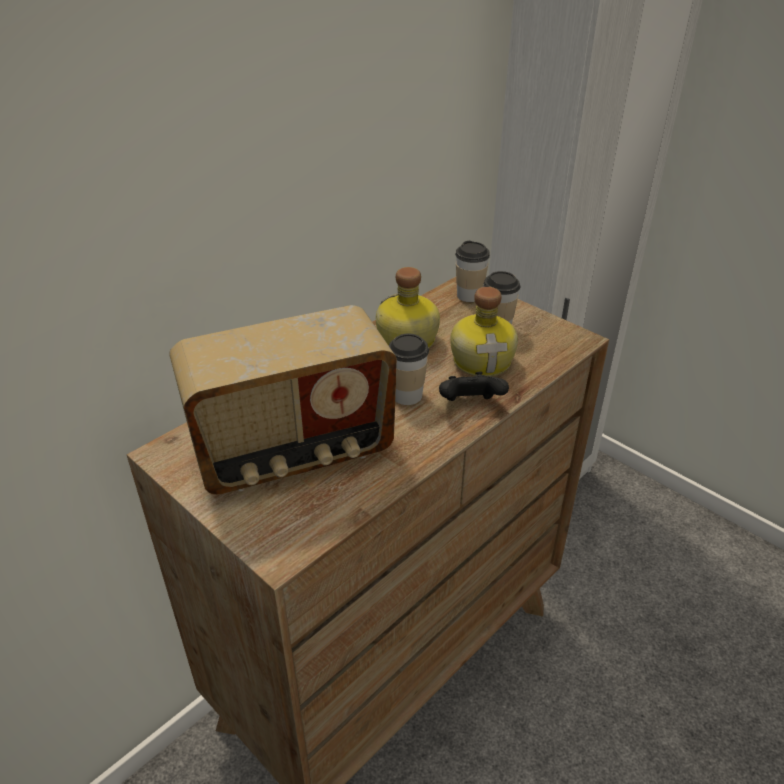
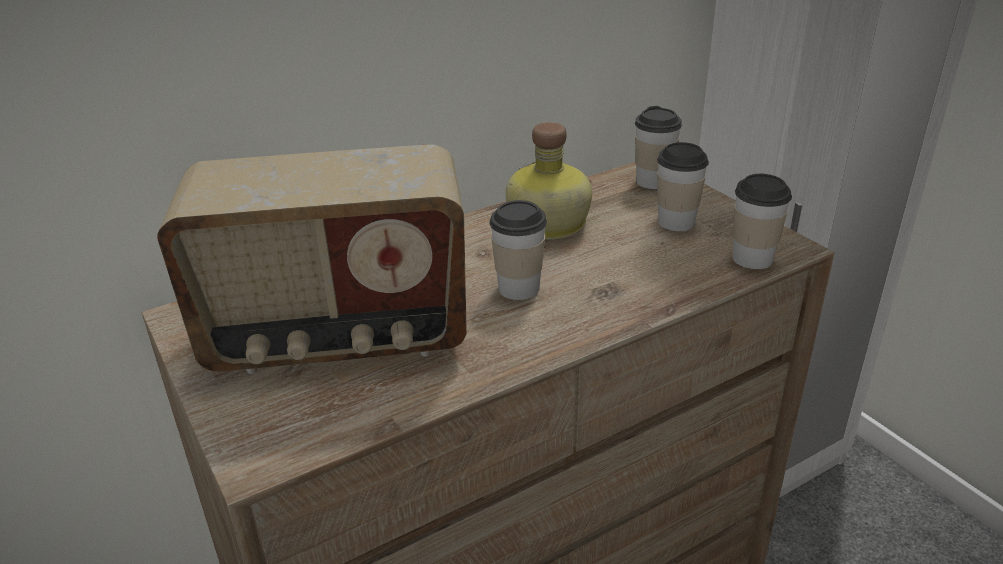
camera: 15 degrees right, 5 degrees down
black game controller [439,372,509,401] -> none
bottle [450,287,518,376] -> none
none -> cup [732,174,792,269]

